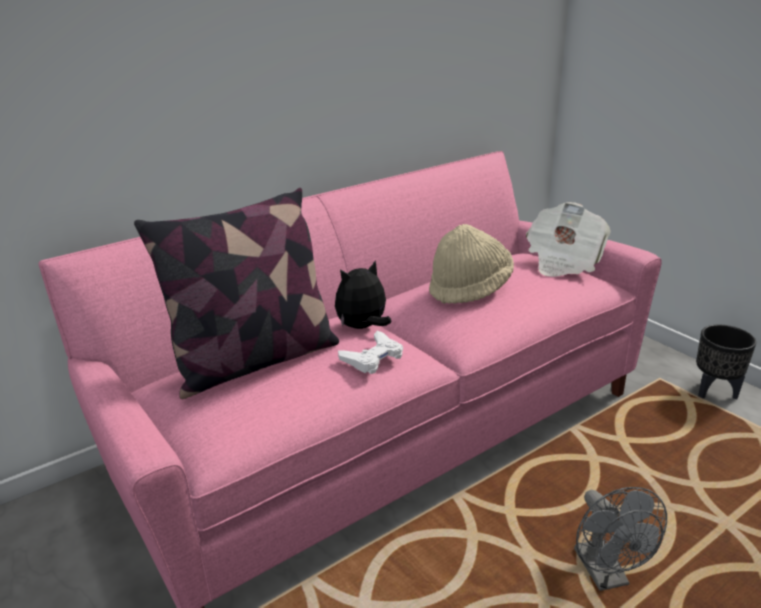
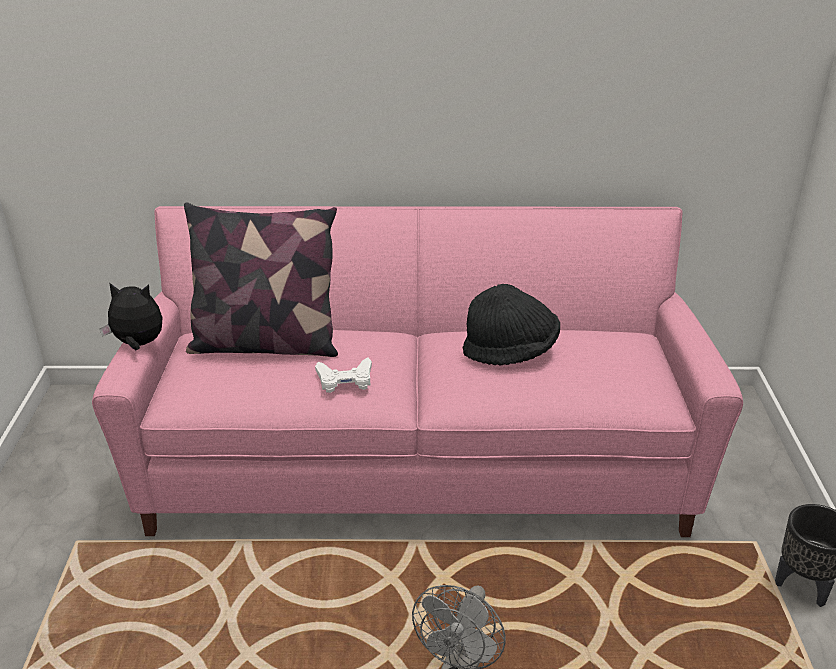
camera: 35 degrees right, 5 degrees up
plush toy [335,260,391,329] -> plush toy moved to [100,282,163,350]
beige hat [429,224,514,304] -> black hat [463,284,560,366]
newspaper [526,202,611,277] -> none

